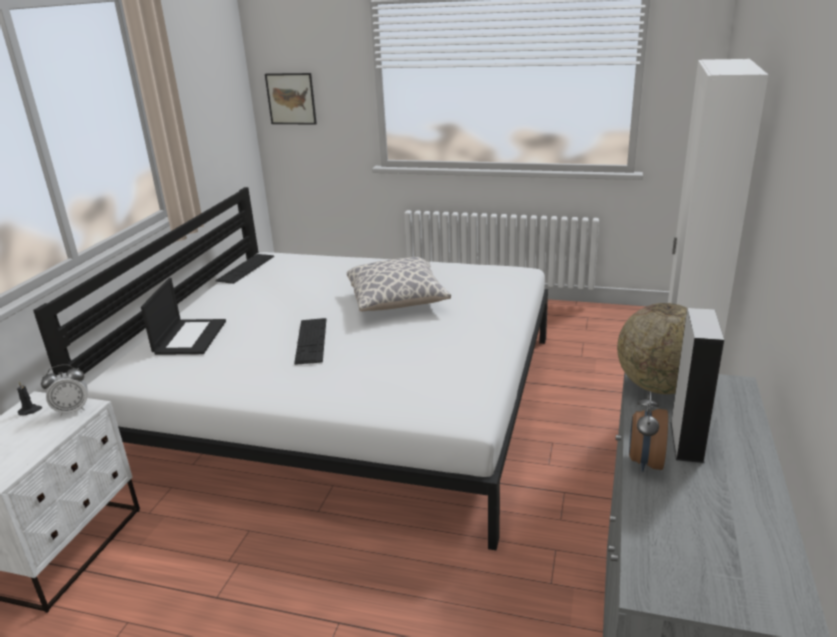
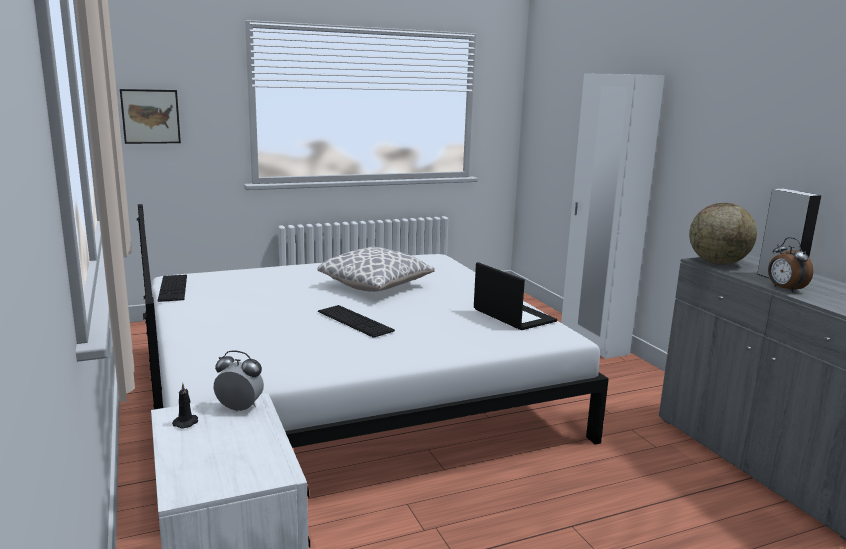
camera: 40 degrees left, 10 degrees down
alarm clock [41,364,87,416] -> alarm clock turned 105 degrees counterclockwise [214,351,264,412]
laptop [141,278,226,355] -> laptop moved to [474,262,557,330]

